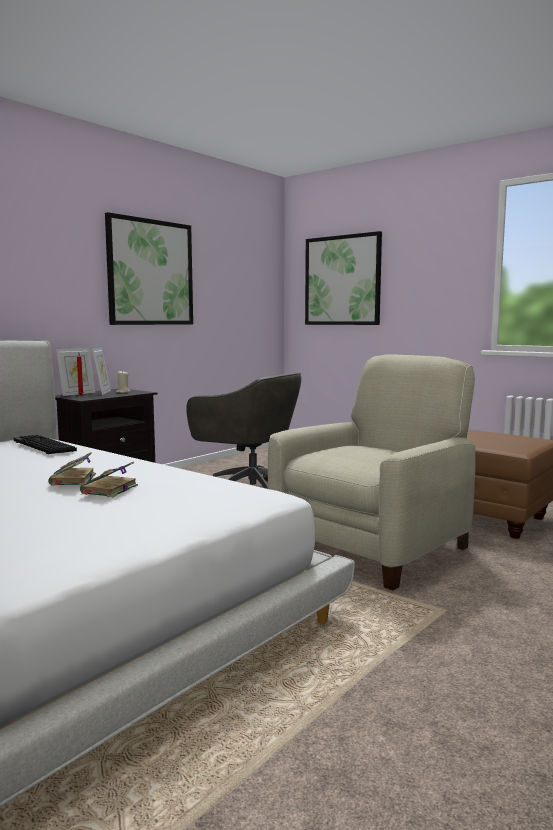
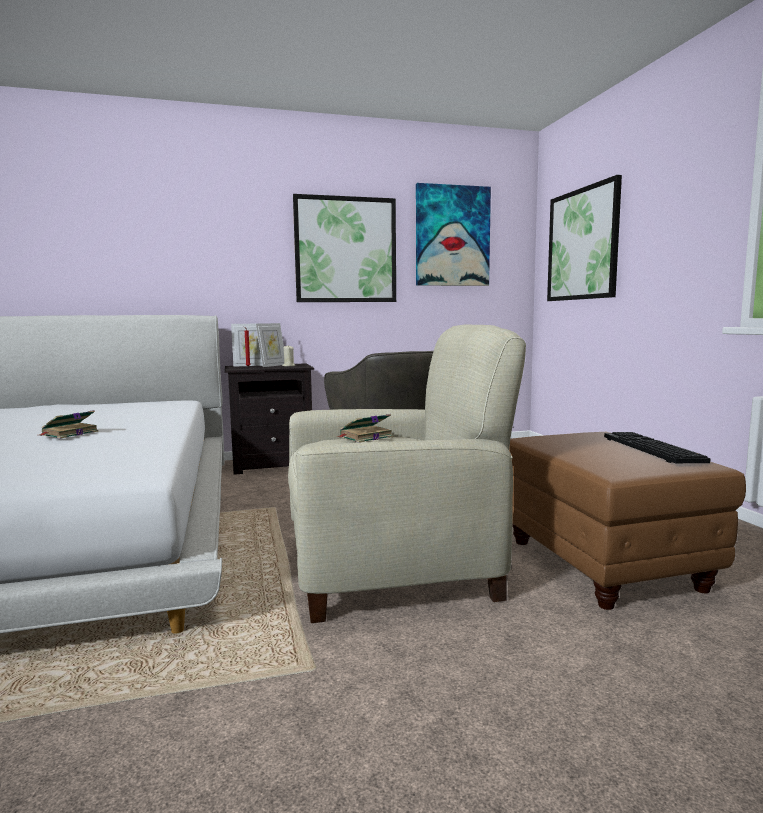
camera: 35 degrees right, 0 degrees up
keyboard [14,435,77,454] -> keyboard moved to [604,432,711,463]
book [80,462,138,497] -> book moved to [336,414,393,443]
none -> picture [416,183,491,286]

